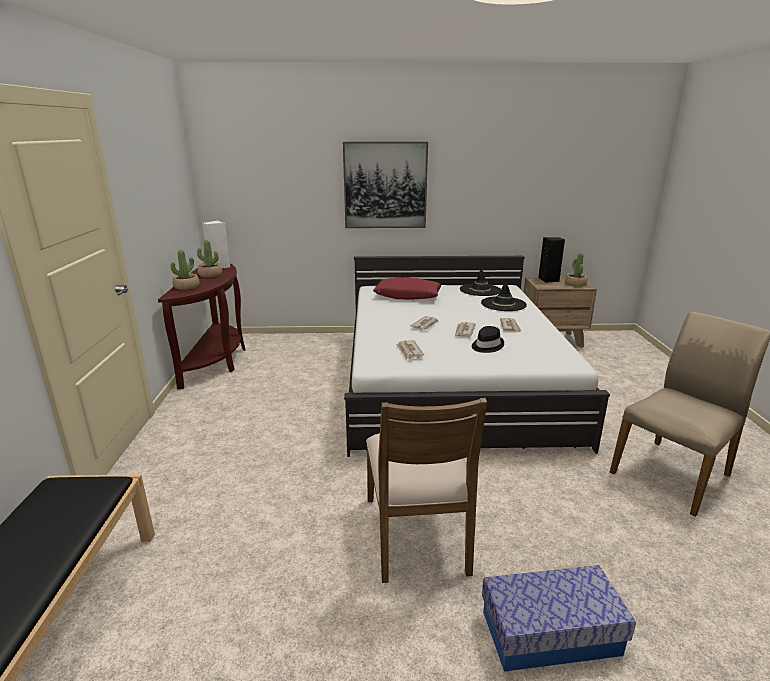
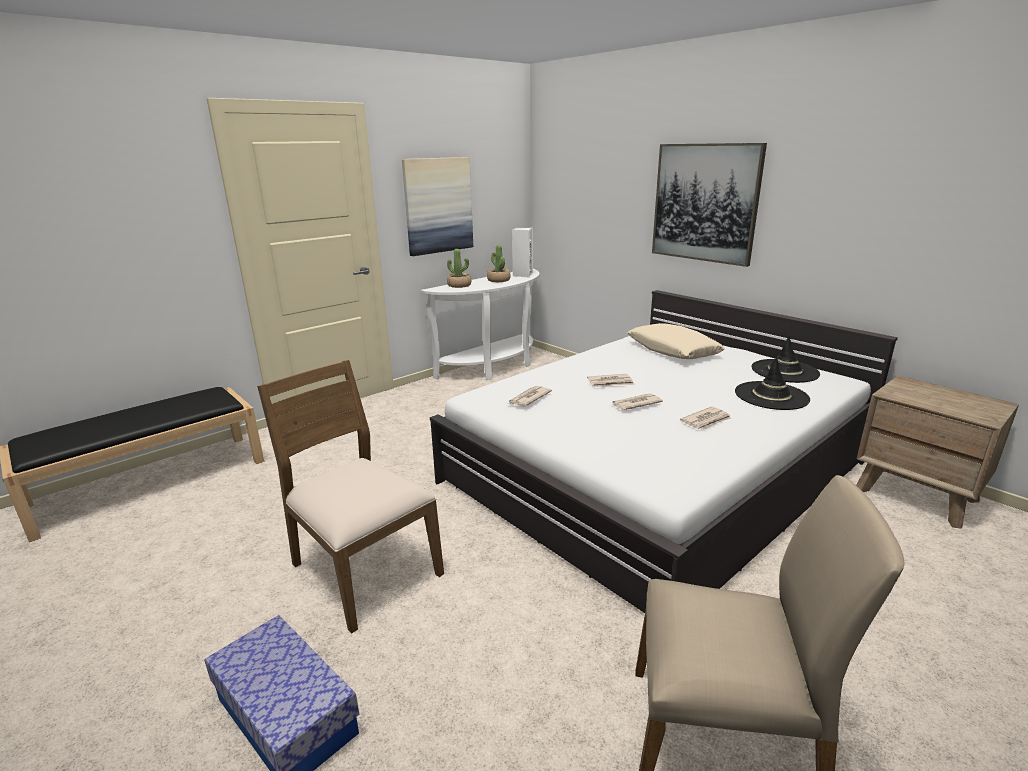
camera: 50 degrees right, 0 degrees up
brown console table [158,262,246,389] -> white console table [421,269,540,380]
brown chair [366,398,487,583] -> brown chair turned 90 degrees clockwise [257,360,444,633]
red pillow [373,278,441,299] -> beige pillow [628,323,725,359]
black hat [472,326,504,353] -> none
black speaker [538,237,565,283] -> none
potted plant [565,253,588,287] -> none
none -> picture [402,157,473,256]

